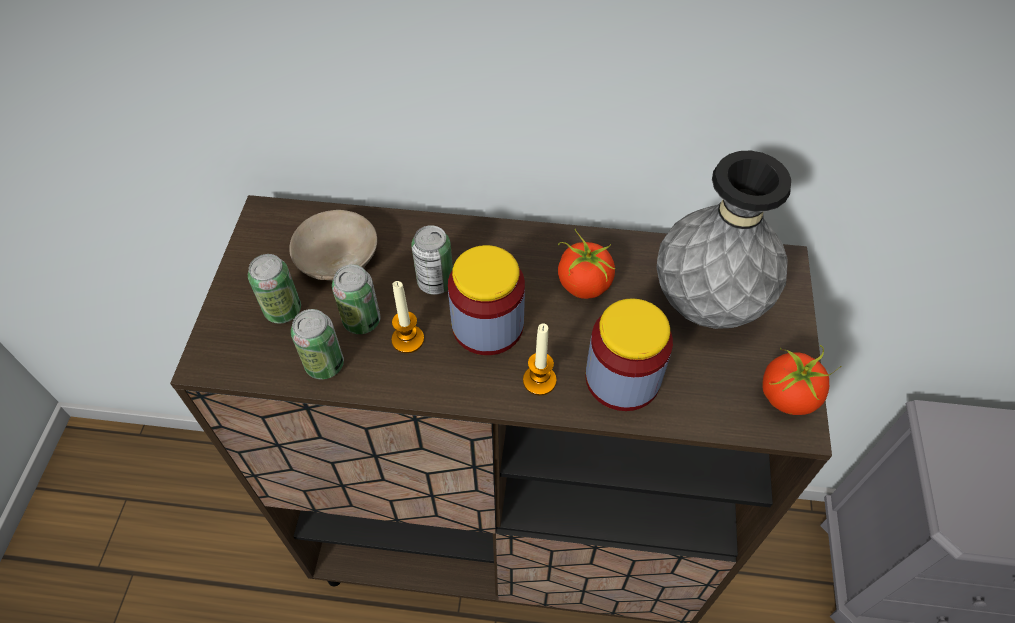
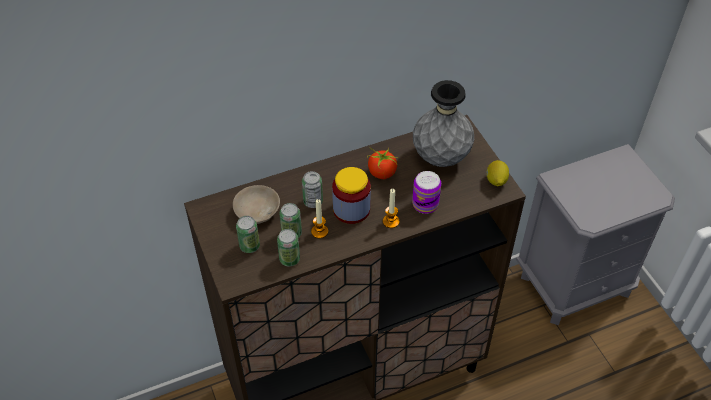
camera: 30 degrees left, 5 degrees down
jar [586,298,673,411] -> can [412,171,441,214]
tomato [762,345,842,415] -> lemon [486,160,509,186]

